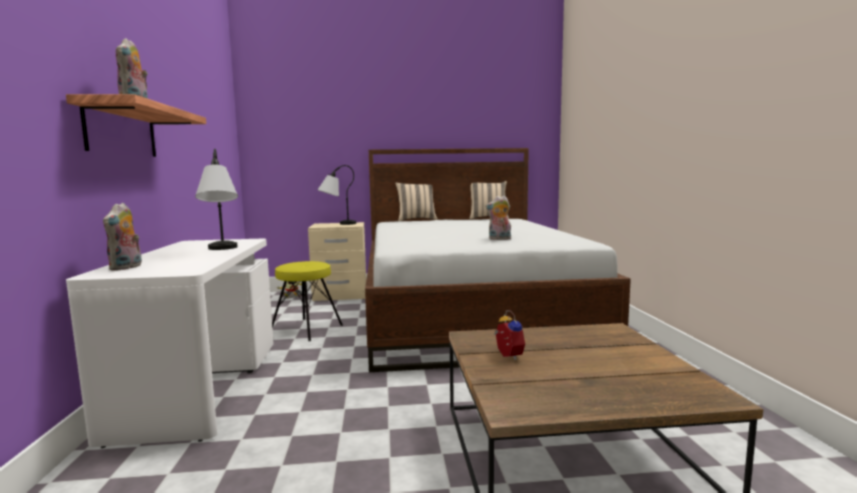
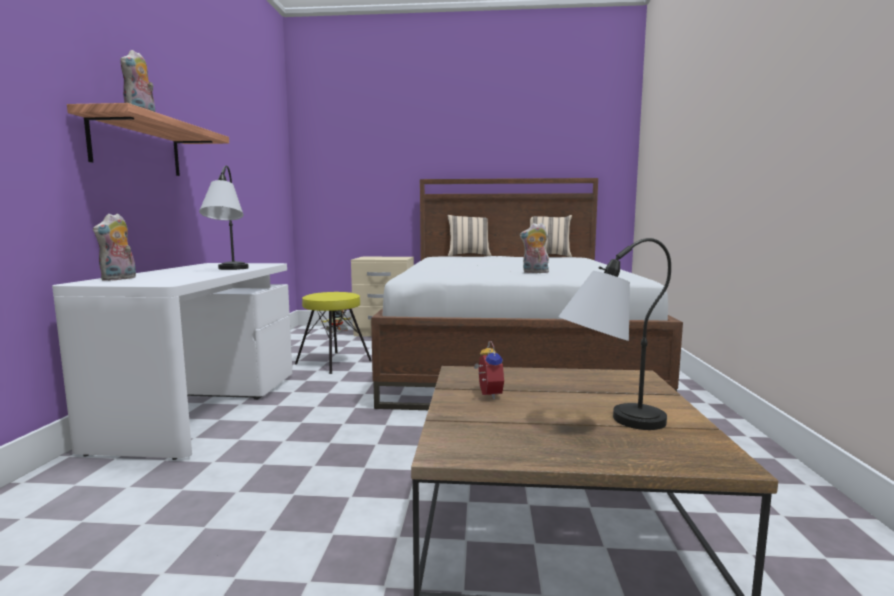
camera: 10 degrees right, 0 degrees up
table lamp [317,165,356,225] -> table lamp moved to [558,238,671,430]

